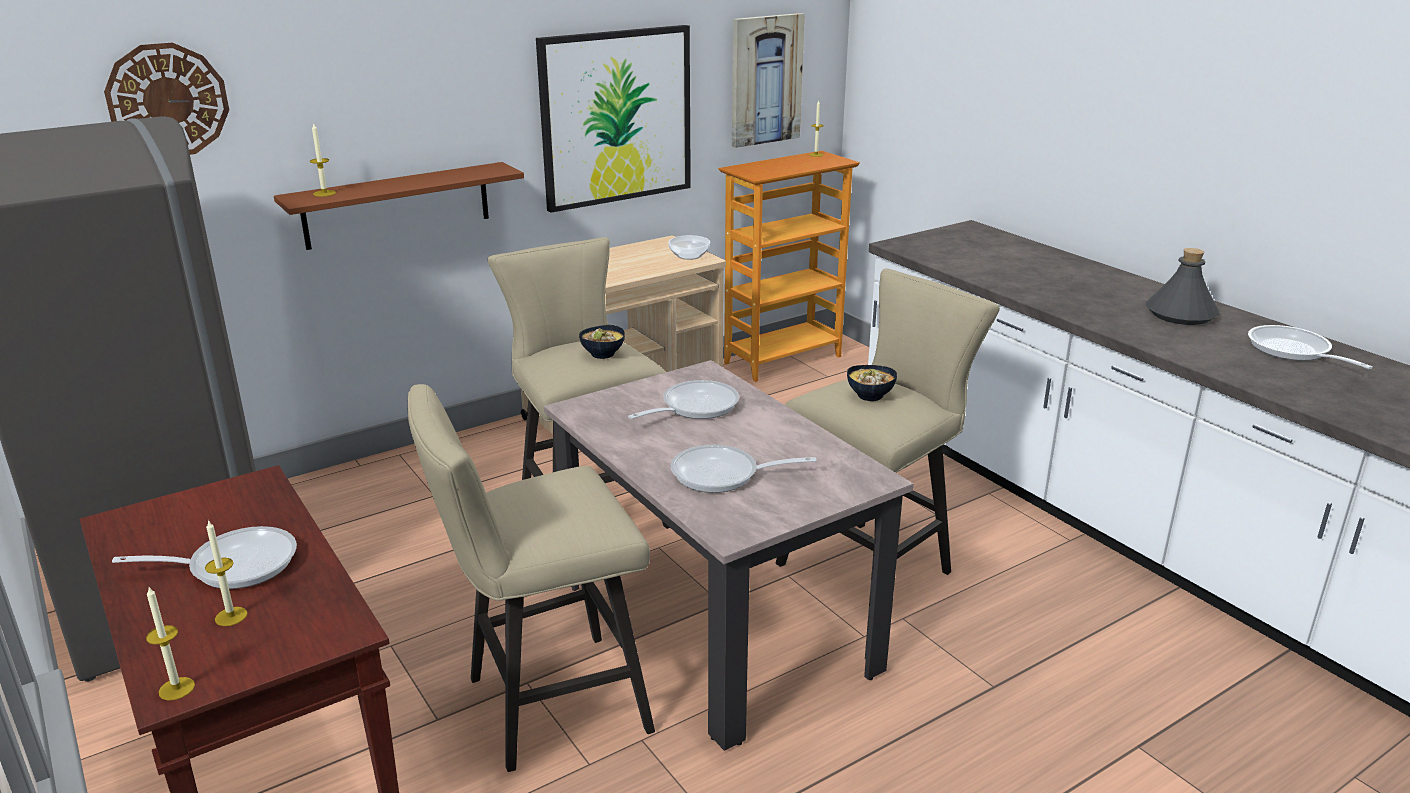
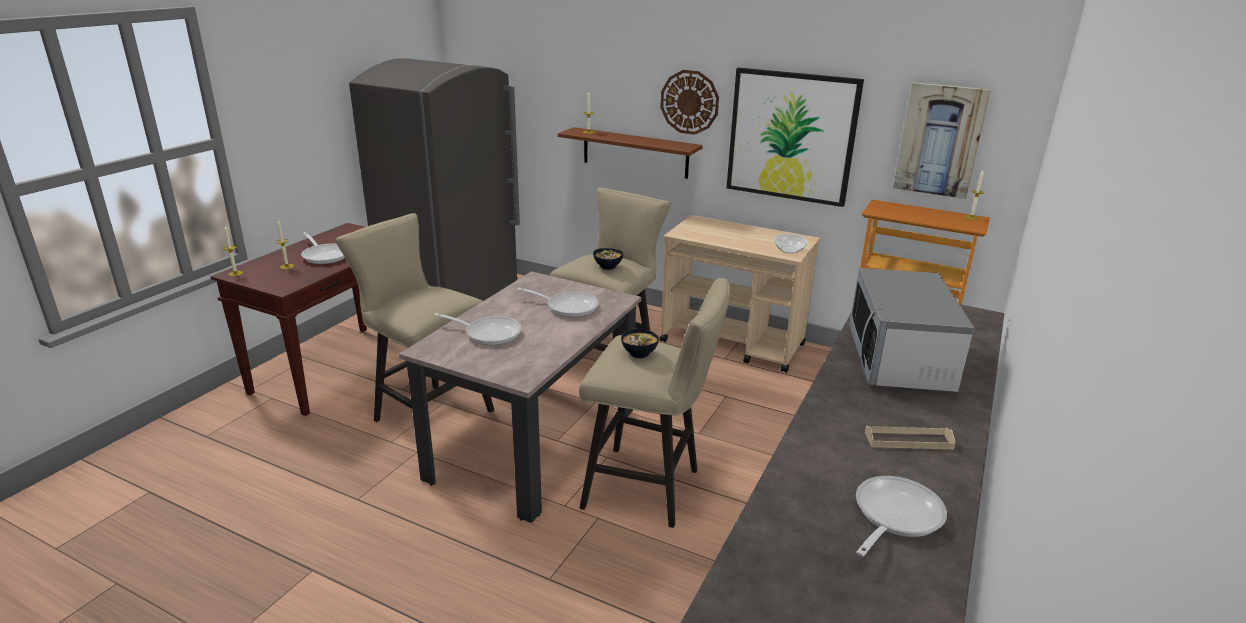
camera: 60 degrees right, 0 degrees up
wall clock [104,43,229,155] -> wall clock moved to [660,70,719,135]
frying pan [671,445,816,493] -> frying pan turned 135 degrees clockwise [434,313,522,345]
grey bottle [1146,248,1219,325] -> beige tray [865,425,956,449]
none -> microwave [849,268,974,392]

